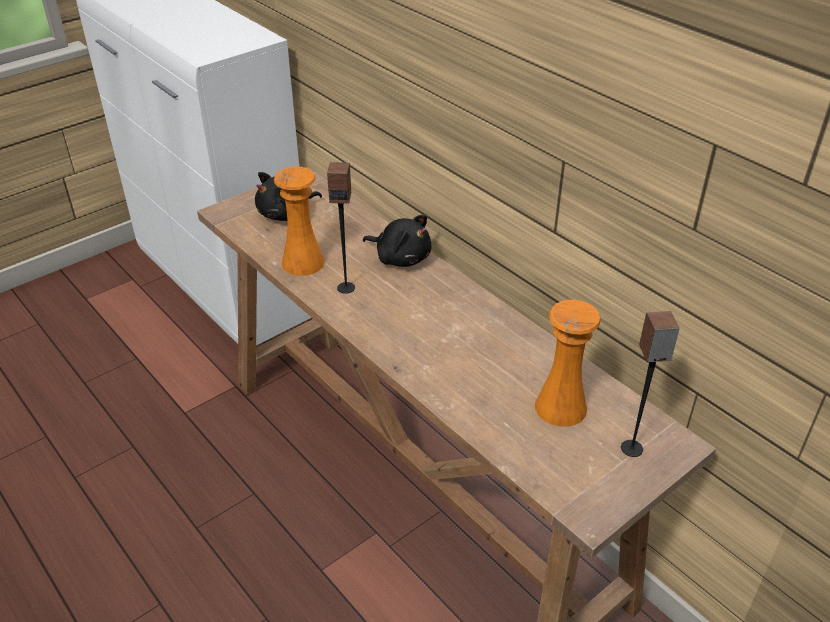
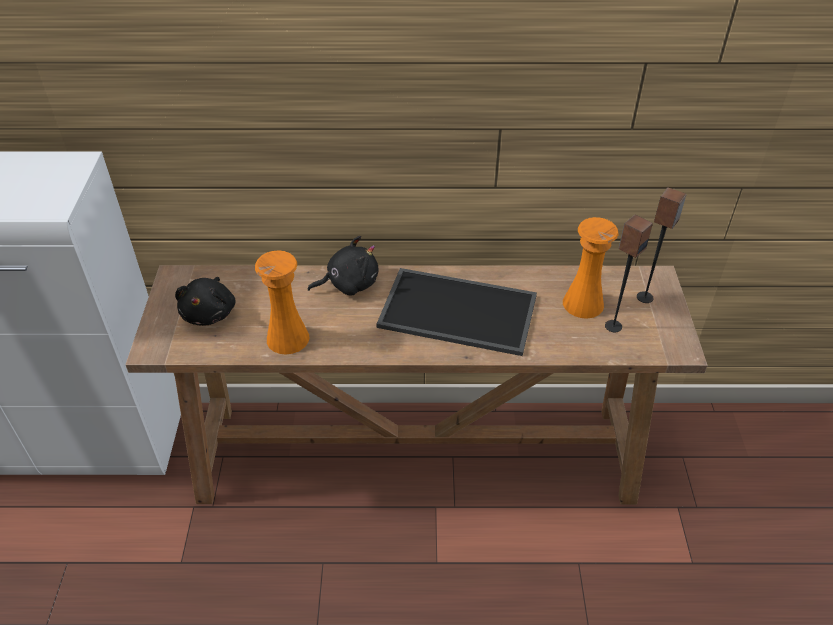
camera: 50 degrees left, 5 degrees up
speaker [327,162,355,294] -> speaker moved to [605,215,653,332]
none -> tray [376,268,537,356]

